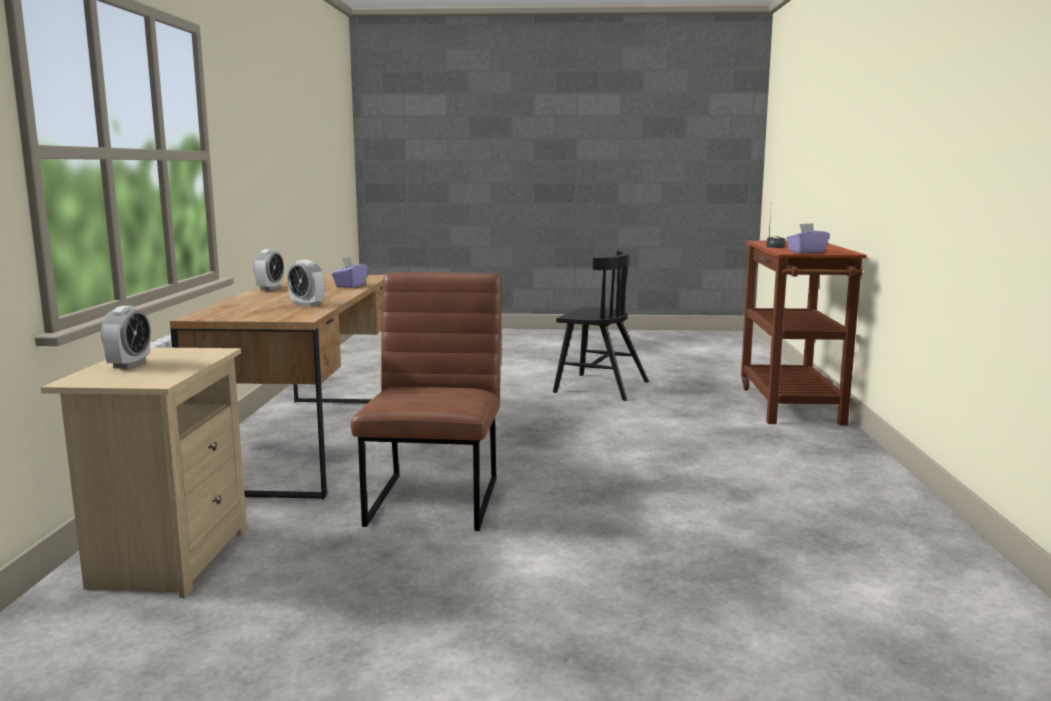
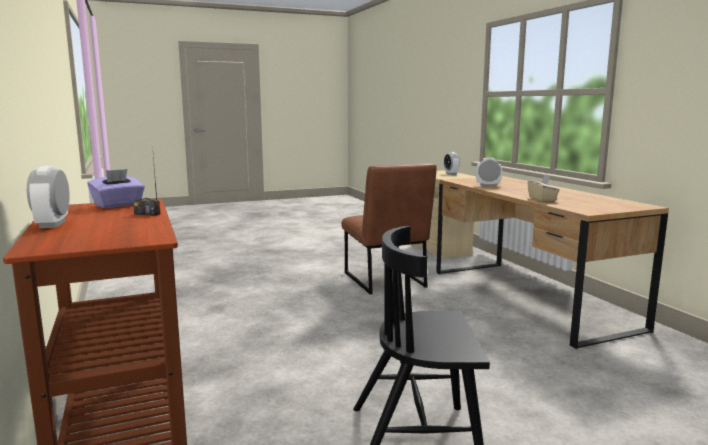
camera: 155 degrees right, 0 degrees up
alarm clock [253,249,284,291] -> alarm clock moved to [27,166,70,228]
purple tissue box [332,257,368,288] -> beige tissue box [528,175,560,201]

